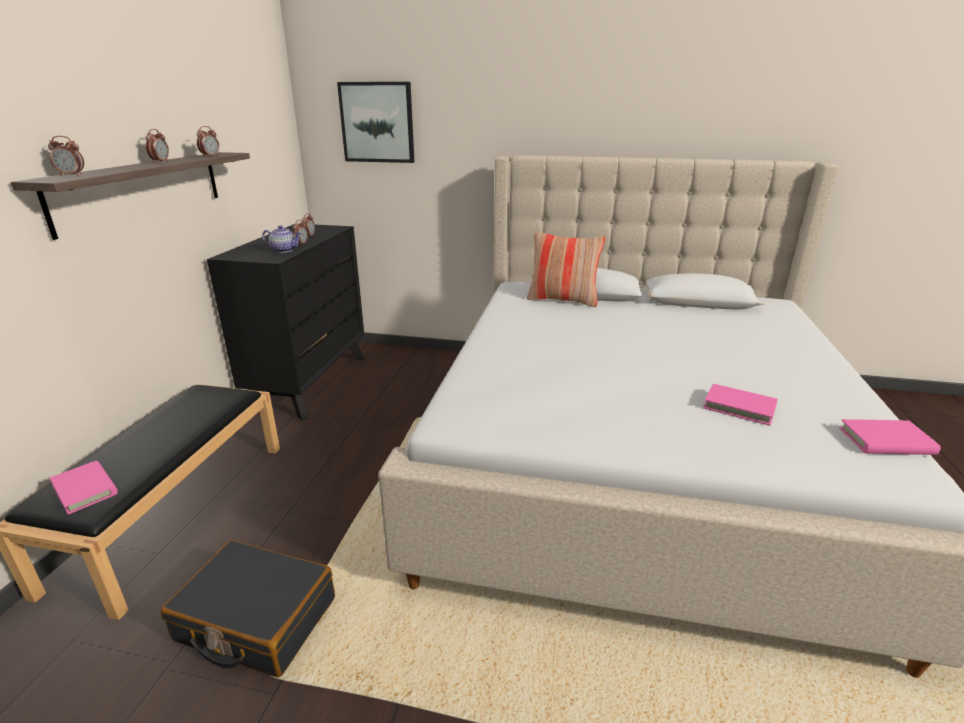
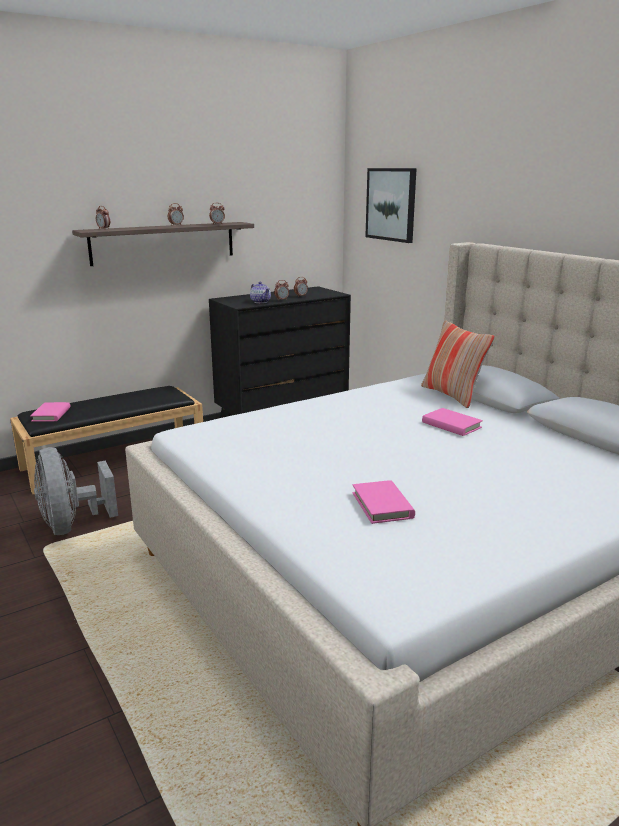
camera: 45 degrees right, 5 degrees down
black suitcase [161,540,335,678] -> grey fan [34,447,118,535]
pink book [839,419,941,455] -> pink book moved to [422,408,483,436]

